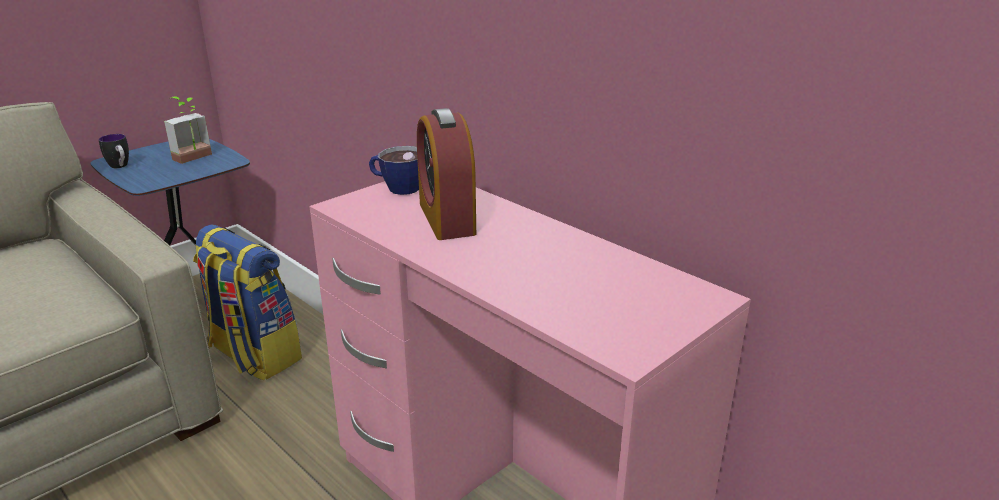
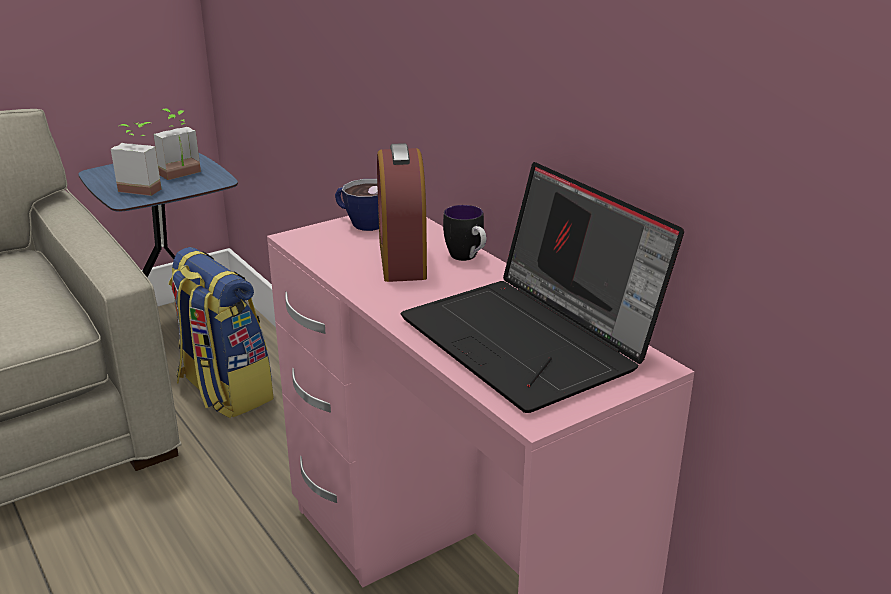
camera: 10 degrees right, 0 degrees up
mug [99,134,129,168] -> mug moved to [443,205,487,261]
none -> potted plant [111,122,162,196]
none -> laptop [400,162,684,413]

